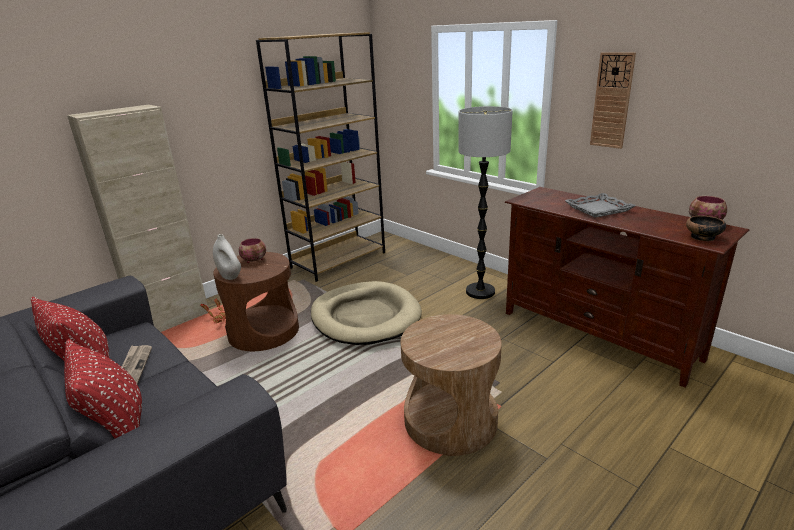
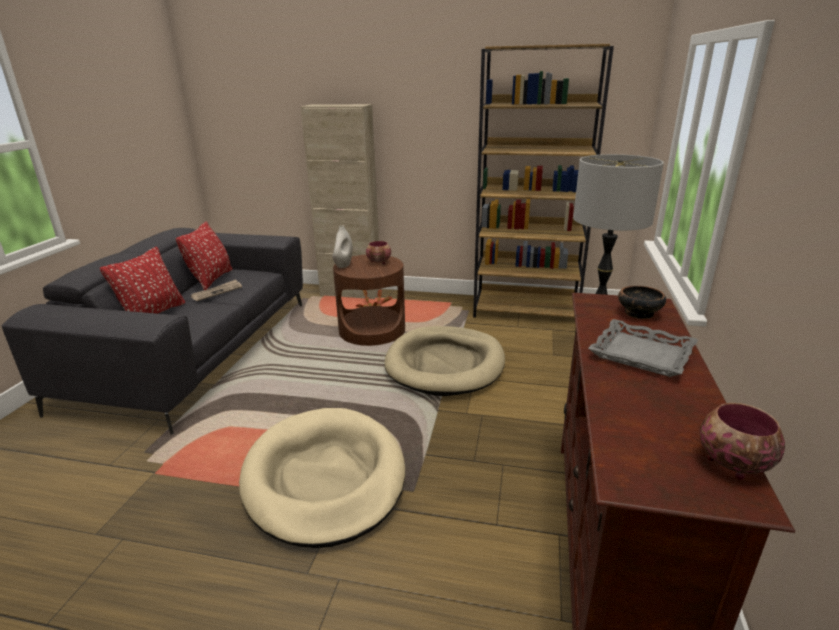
camera: 55 degrees right, 0 degrees up
brown side table [401,314,502,456] -> beige dog bed [239,408,406,548]
wall clock [590,52,636,149] -> none
bowl [686,215,726,241] -> bowl moved to [618,286,666,319]

